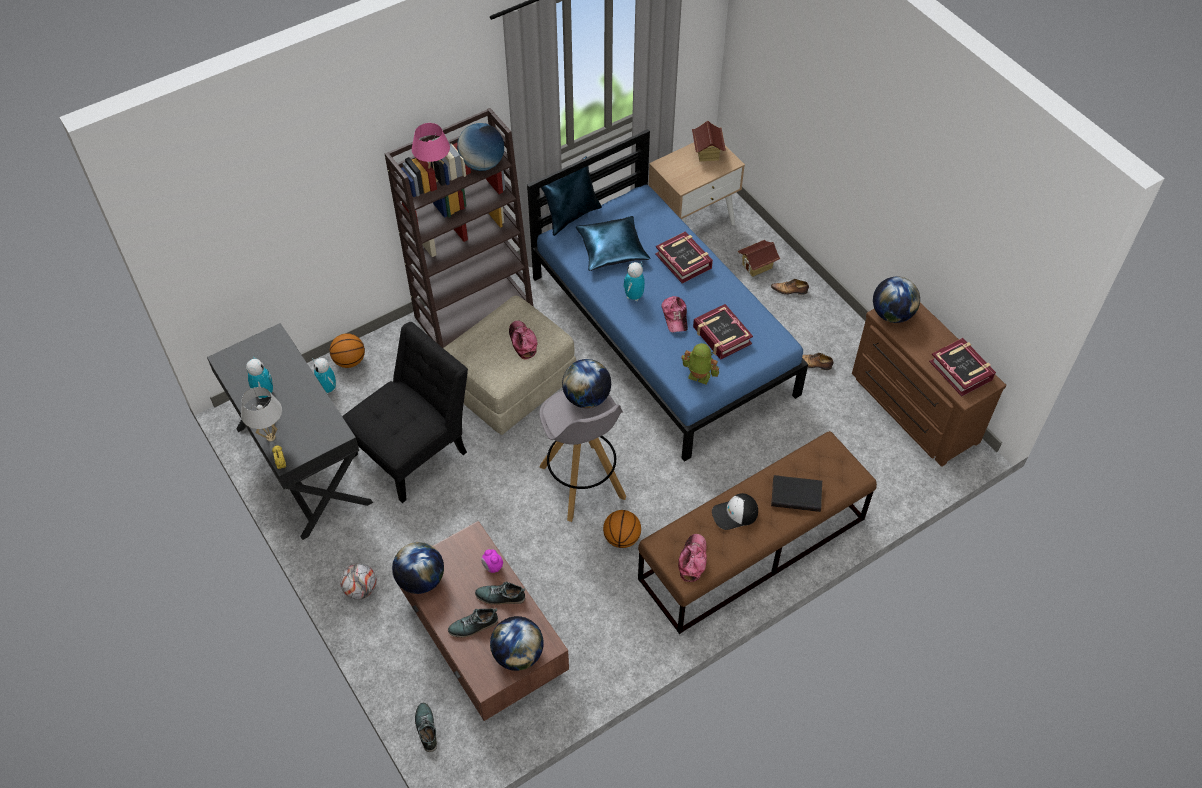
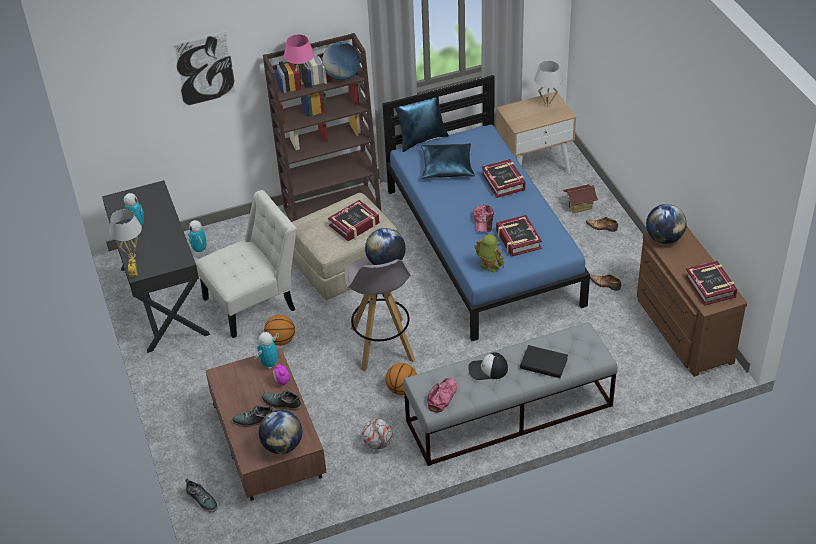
camera: 15 degrees right, 10 degrees down
basketball [330,333,365,368] -> basketball moved to [264,315,295,346]
football [340,563,377,600] -> football moved to [362,419,393,450]
black chair [342,322,468,503] -> white chair [196,190,297,338]
globe [392,542,444,594] -> none
shoe [415,703,437,752] -> shoe turned 135 degrees clockwise [185,479,218,512]
cap [509,320,538,359] -> book [328,200,380,241]
toy robot [623,262,645,301] -> toy robot moved to [254,332,279,369]
brown bench [638,431,877,634] -> grey bench [403,322,618,466]
toy house [692,121,726,161] -> white table lamp [534,61,563,107]
none -> picture [170,30,238,108]

